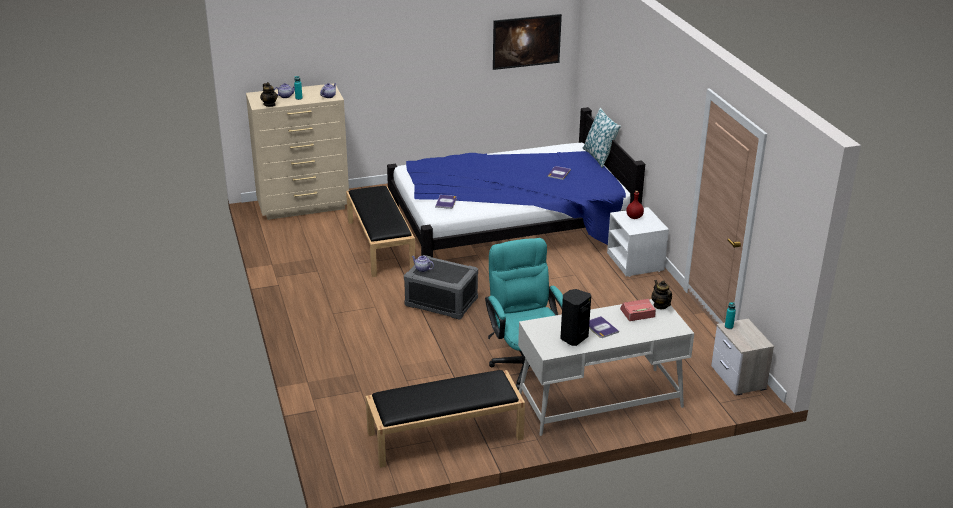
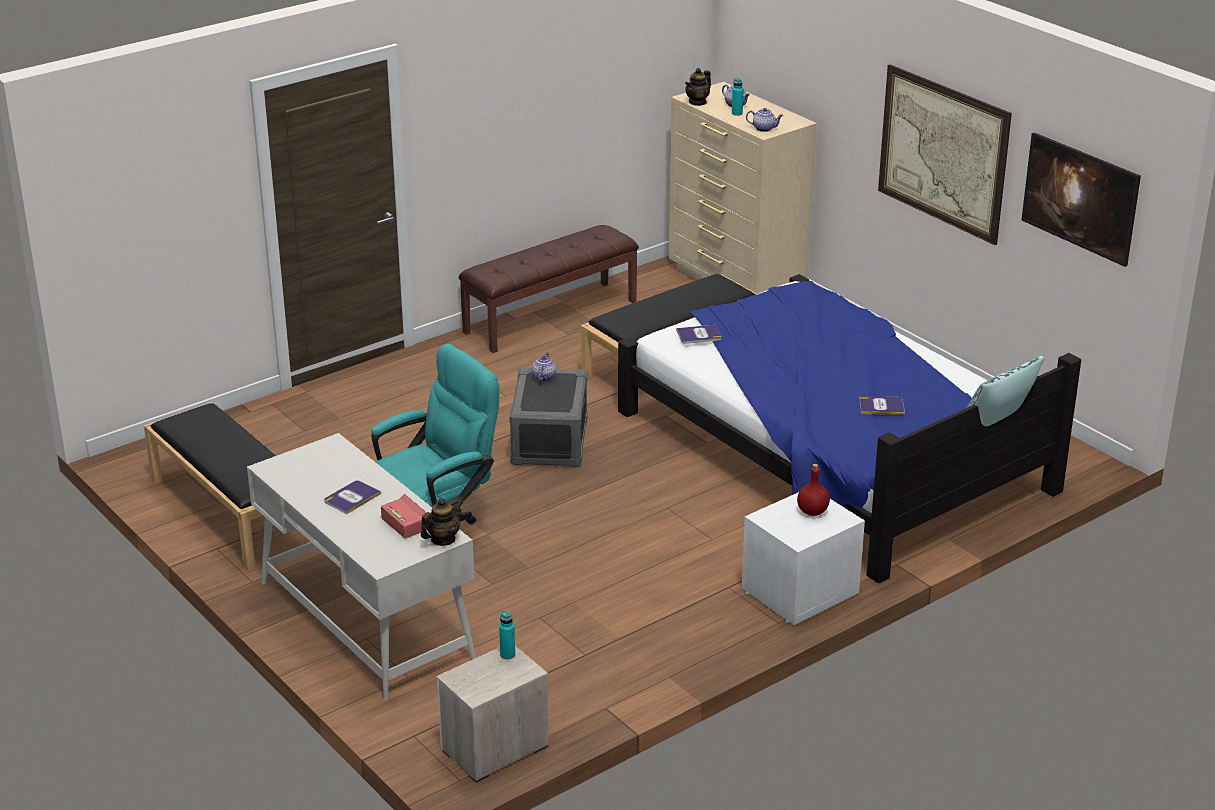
camera: 70 degrees right, 0 degrees up
black speaker [560,289,591,346] -> none
none -> brown bench [459,225,639,353]
none -> picture [878,64,1012,245]

